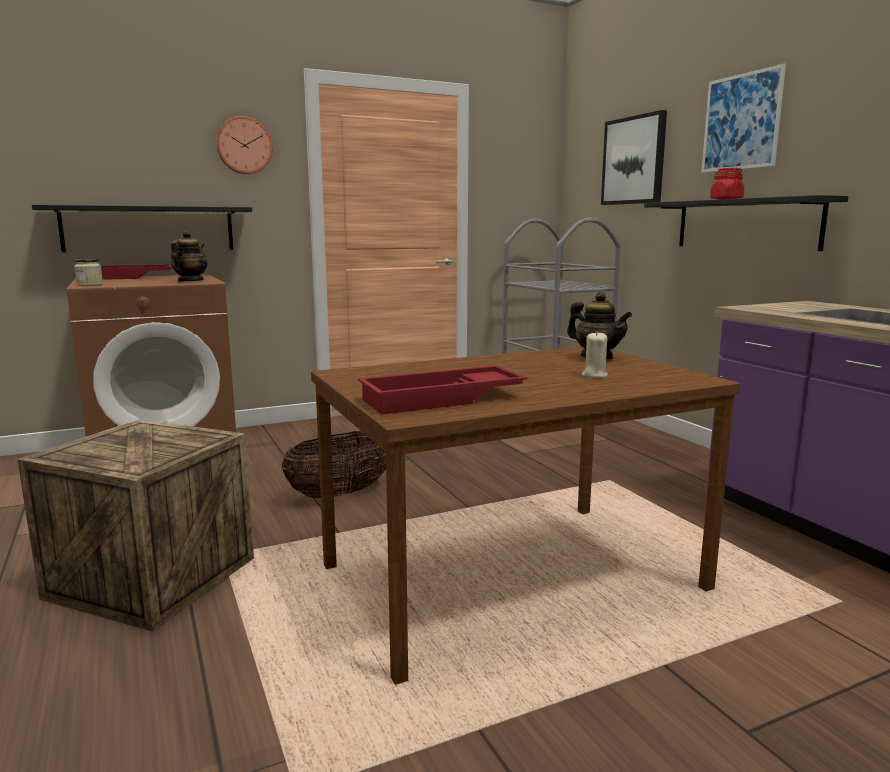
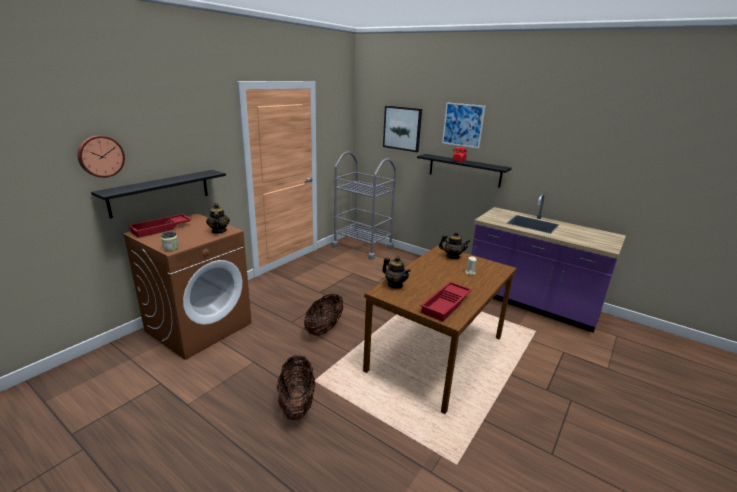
camera: 30 degrees left, 10 degrees up
crate [17,419,254,632] -> basket [277,355,315,420]
wall clock [216,116,273,174] -> wall clock moved to [77,135,125,178]
none -> teapot [382,256,411,288]

